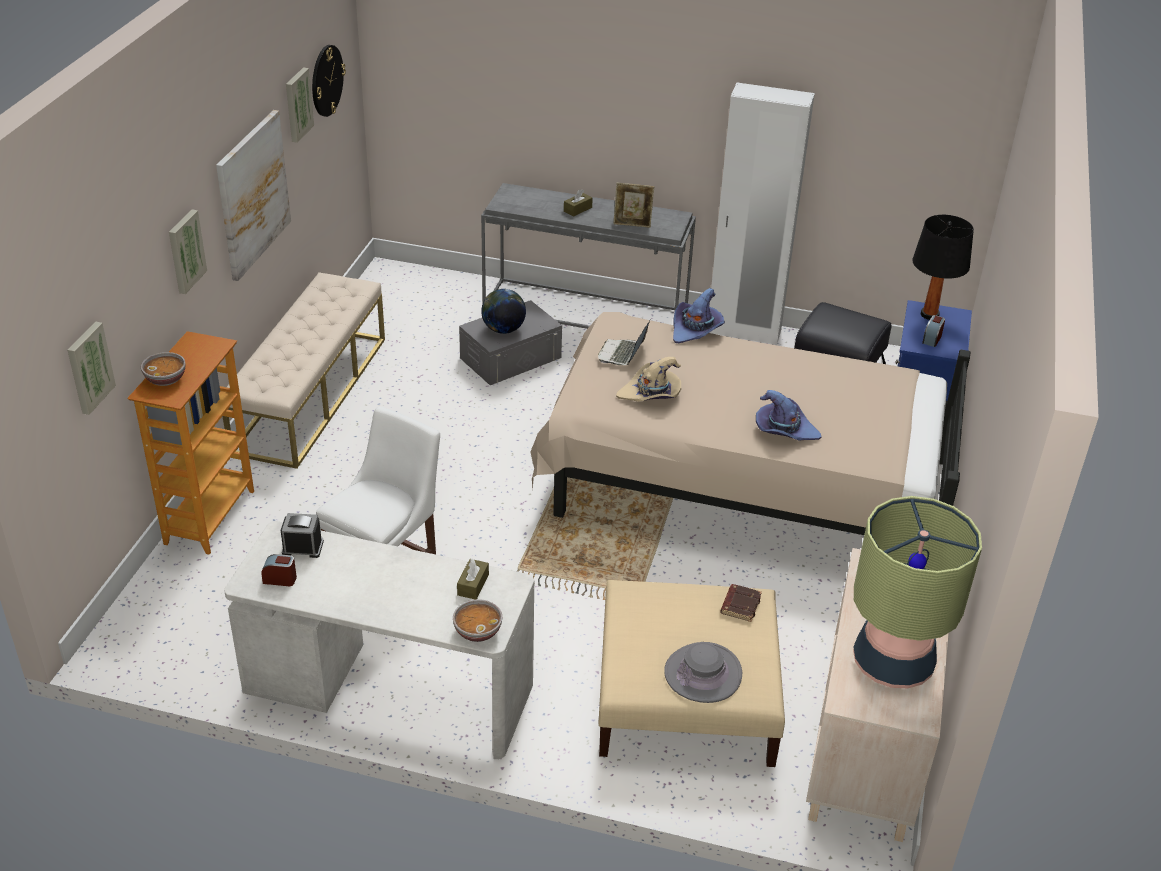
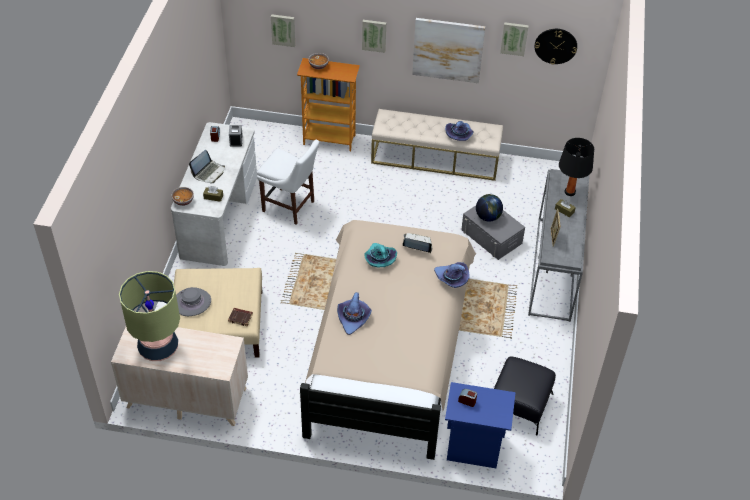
camera: 85 degrees right, 10 degrees up
beige hat [616,357,681,402] -> turquoise hat [364,243,397,267]
white wardrobe [709,83,815,345] -> none
black table lamp [912,215,974,320] -> black table lamp moved to [559,138,594,196]
none -> laptop [189,150,225,183]
none -> purple hat [445,121,474,141]

